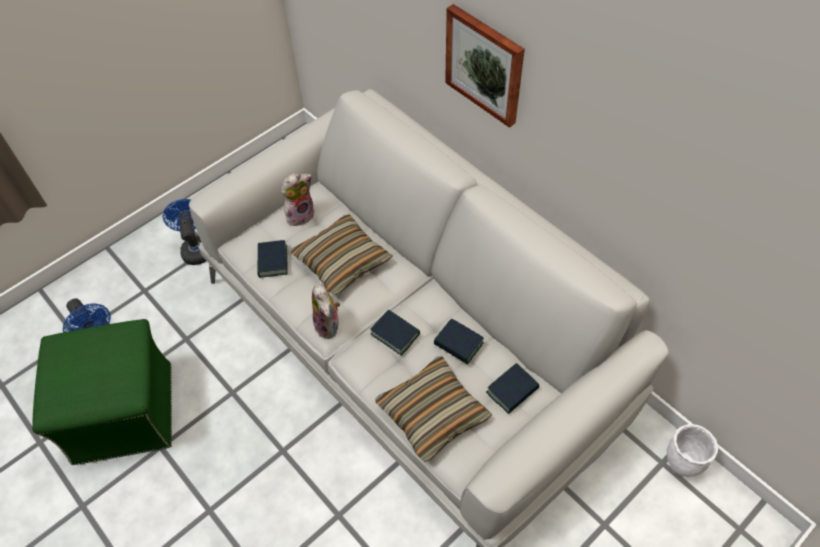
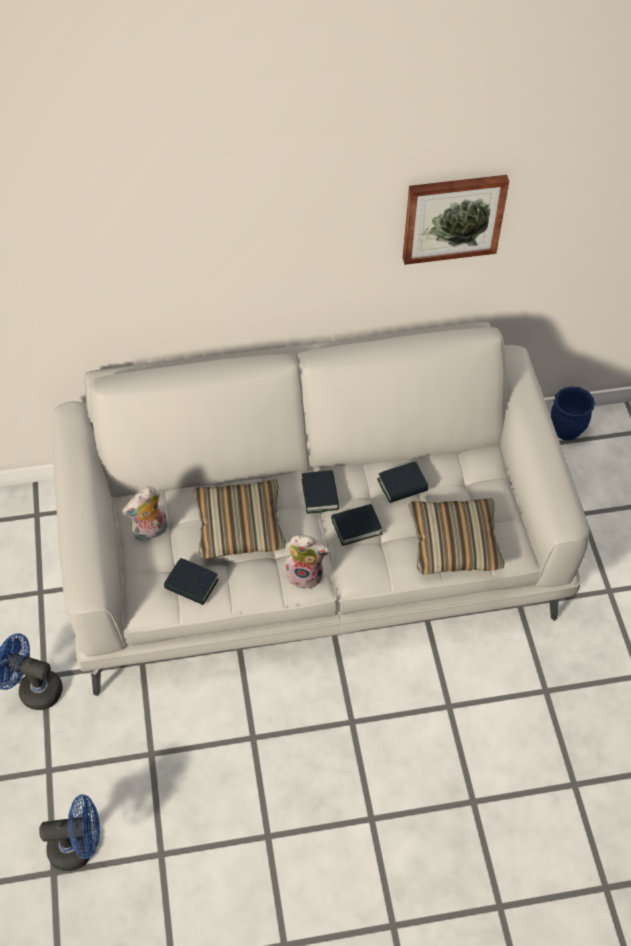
camera: 60 degrees left, 0 degrees up
green ottoman [32,319,172,465] -> none
plush toy [282,173,314,226] -> plush toy turned 120 degrees counterclockwise [122,486,167,541]
picture [445,4,525,128] -> picture moved to [403,175,509,265]
book [486,363,539,414] -> book moved to [302,470,339,513]
white planter [667,424,718,477] -> blue planter [551,386,595,440]

